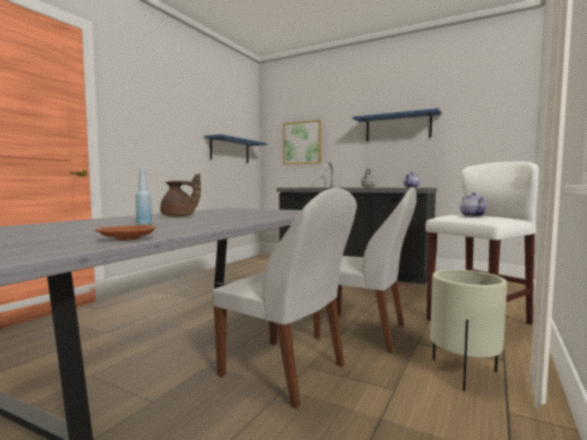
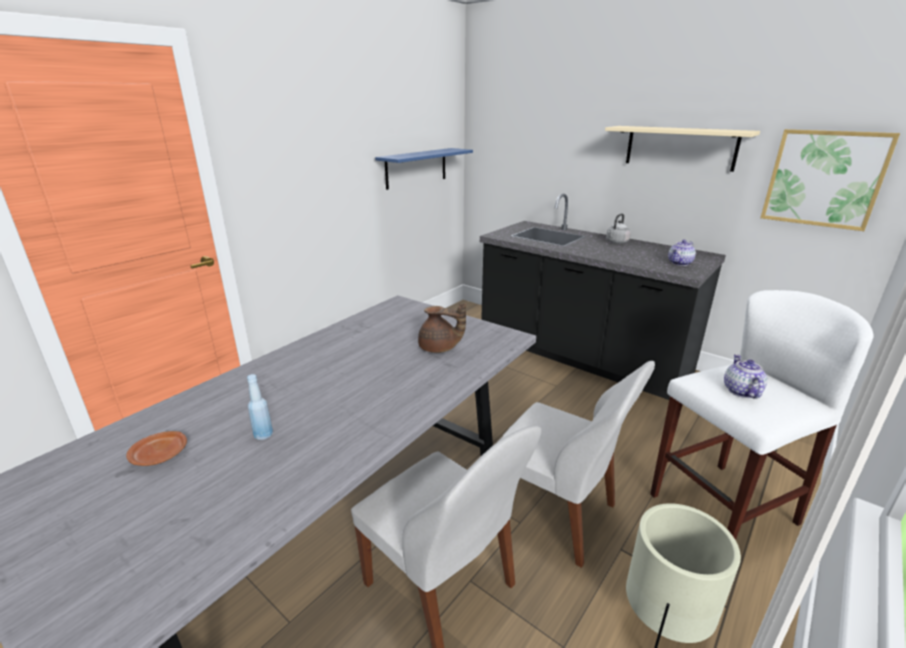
camera: 10 degrees right, 20 degrees up
brown plate [95,225,156,240] -> brown plate moved to [126,431,187,466]
brown teapot [160,173,201,217] -> brown teapot moved to [418,303,466,353]
picture [283,120,321,165] -> picture moved to [761,129,900,231]
blue shelf [352,108,442,141] -> beige shelf [605,126,760,172]

